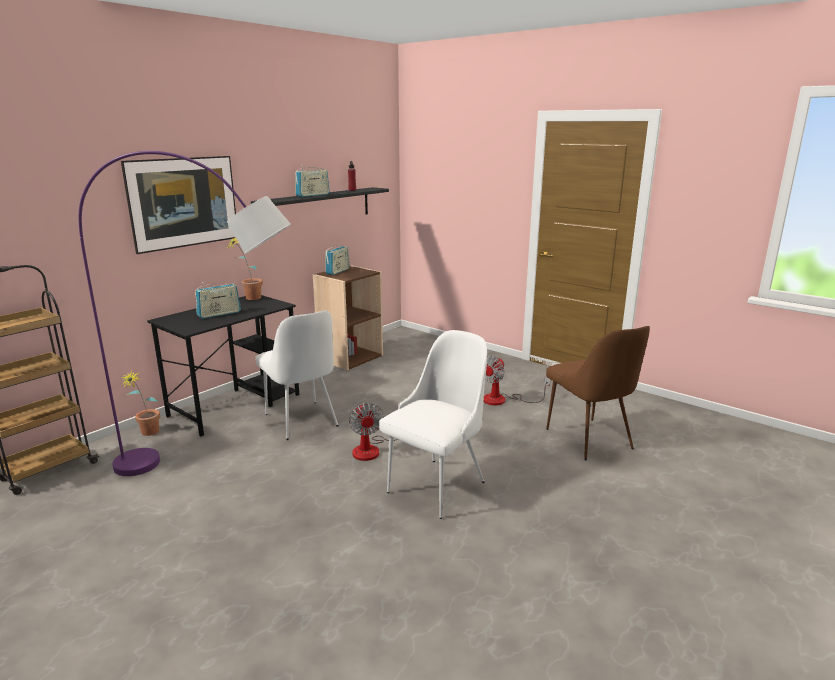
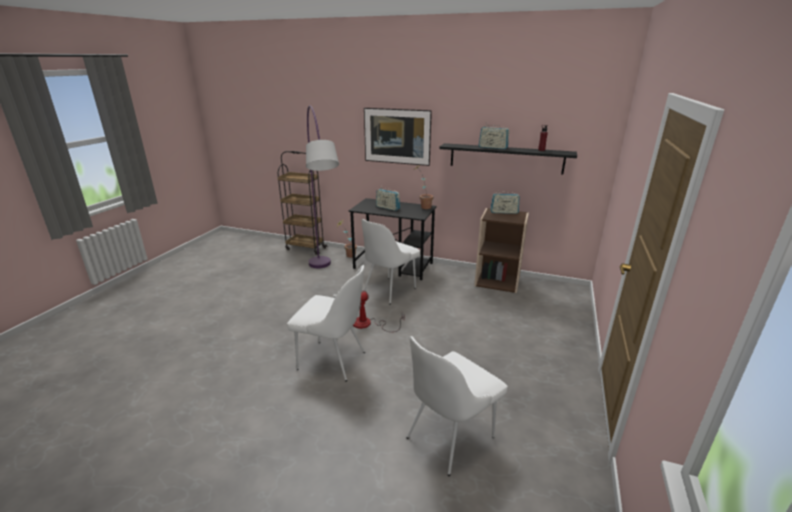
camera: 70 degrees right, 5 degrees up
fan [484,355,550,405] -> none
brown chair [546,326,650,461] -> white chair [407,336,508,476]

